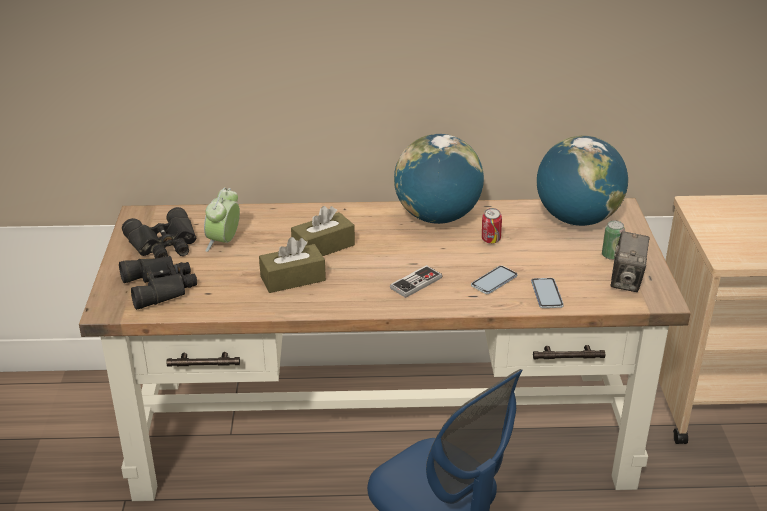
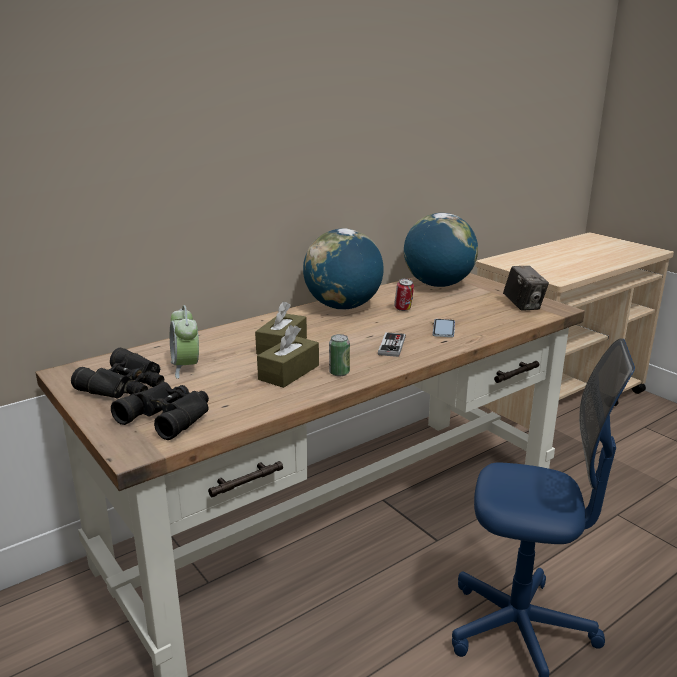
camera: 35 degrees left, 10 degrees down
phone [531,278,564,308] -> none
can [602,220,625,260] -> can moved to [329,334,350,377]

